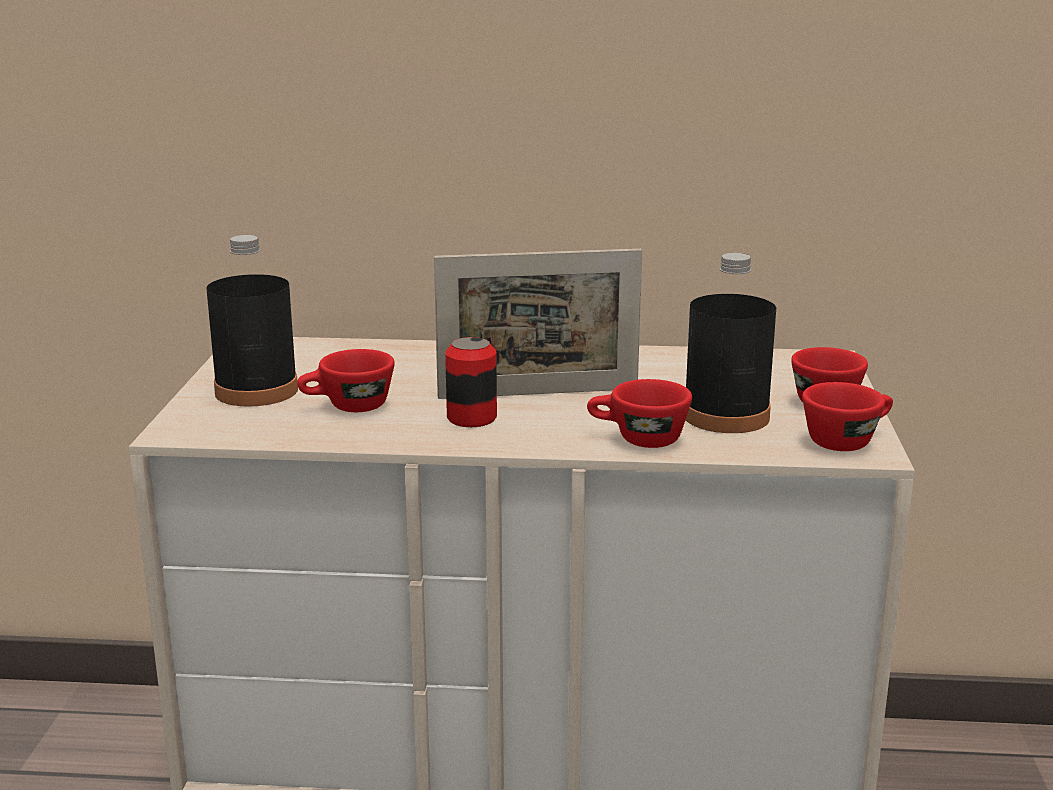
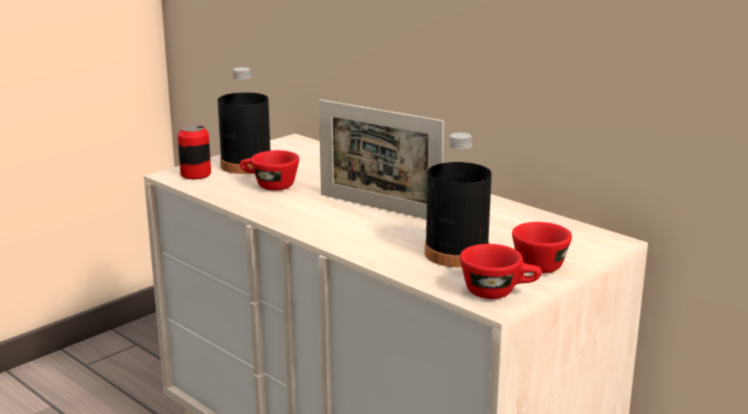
camera: 40 degrees right, 0 degrees up
can [445,337,497,427] -> can moved to [177,125,211,179]
red cup [587,379,692,448] -> none

